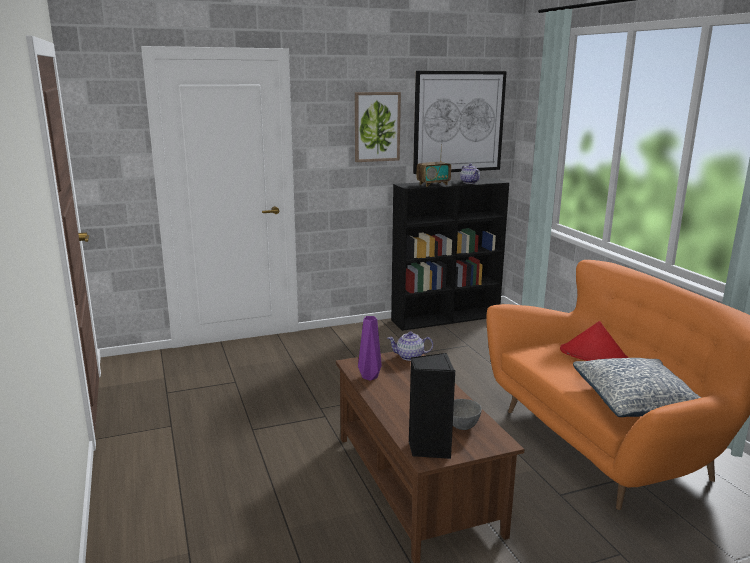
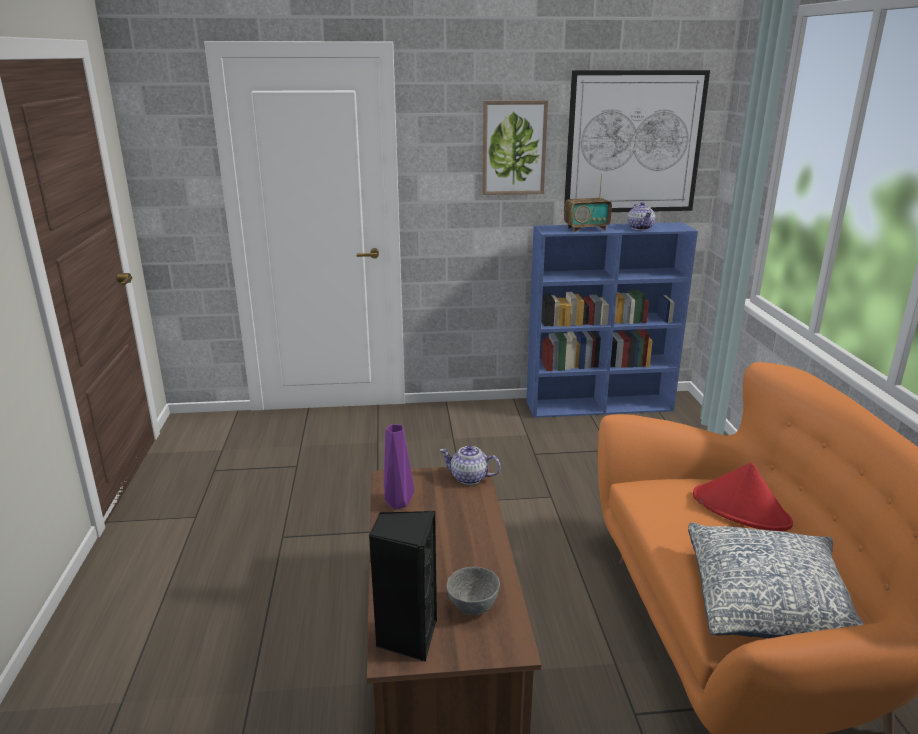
camera: 15 degrees right, 5 degrees up
black bookcase [391,178,509,331] -> blue bookcase [526,222,698,418]

